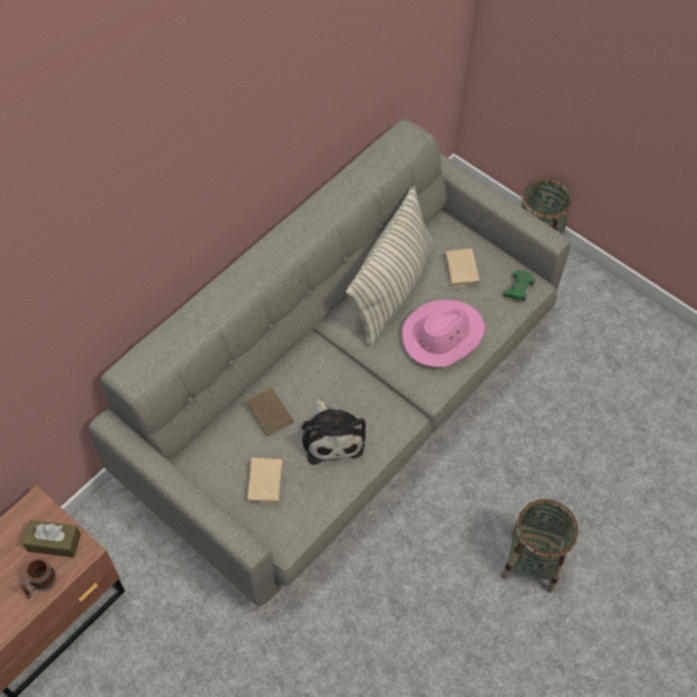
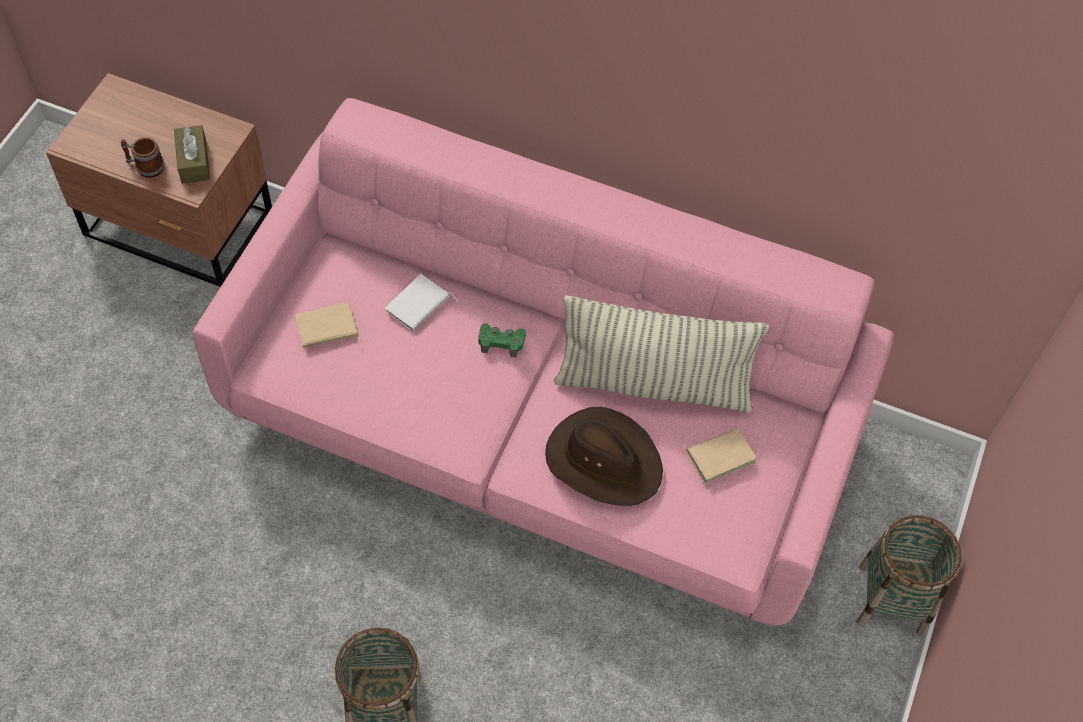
camera: 70 degrees right, 0 degrees up
grey sofa [89,119,571,606] -> pink sofa [193,98,894,625]
brown book [246,384,294,436] -> white book [385,274,458,331]
plush toy [302,398,366,465] -> none
pink hat [402,300,485,367] -> brown hat [545,407,663,506]
green game controller [503,270,535,302] -> green game controller moved to [478,323,526,357]

